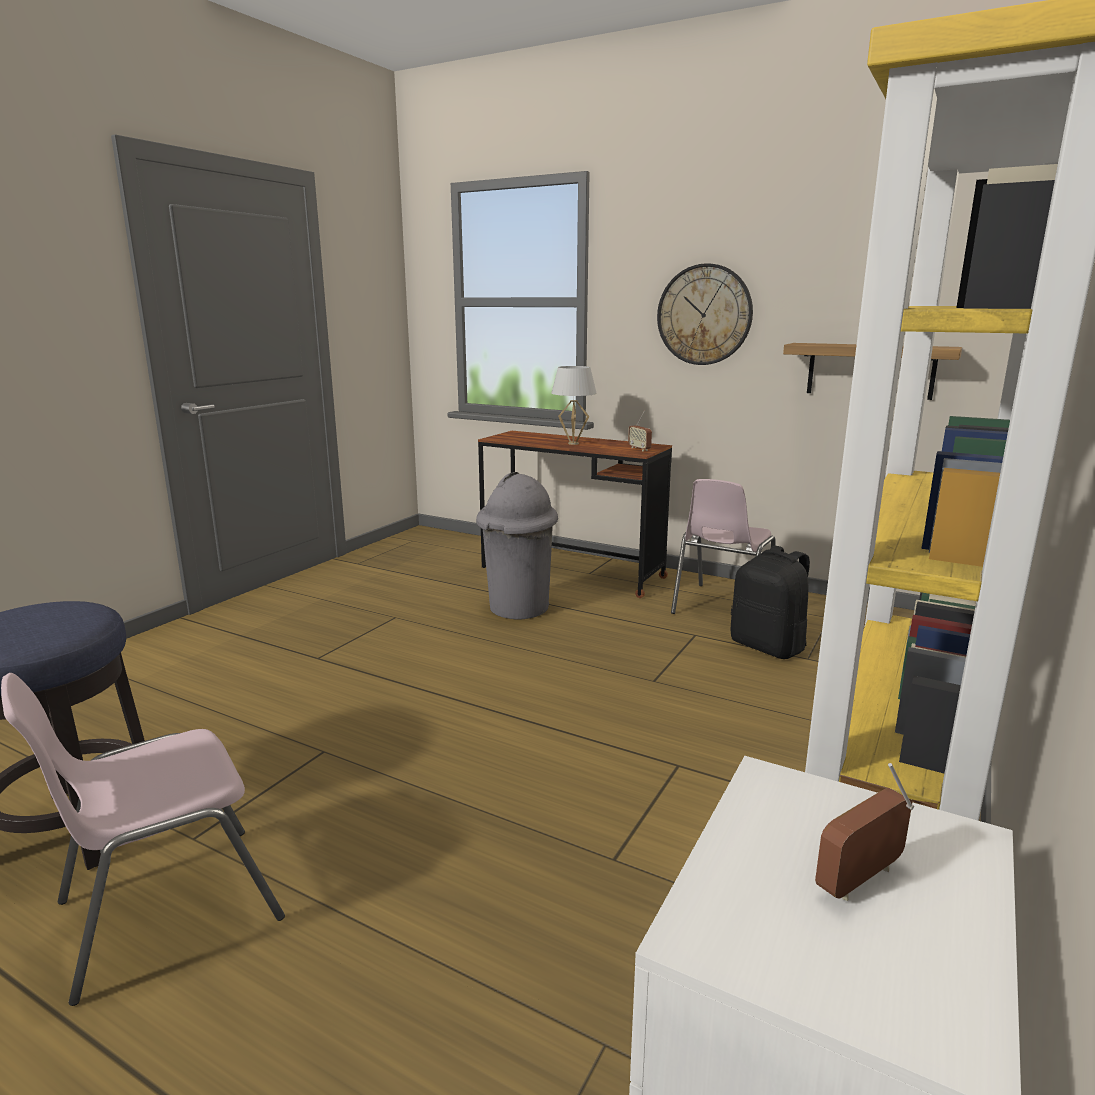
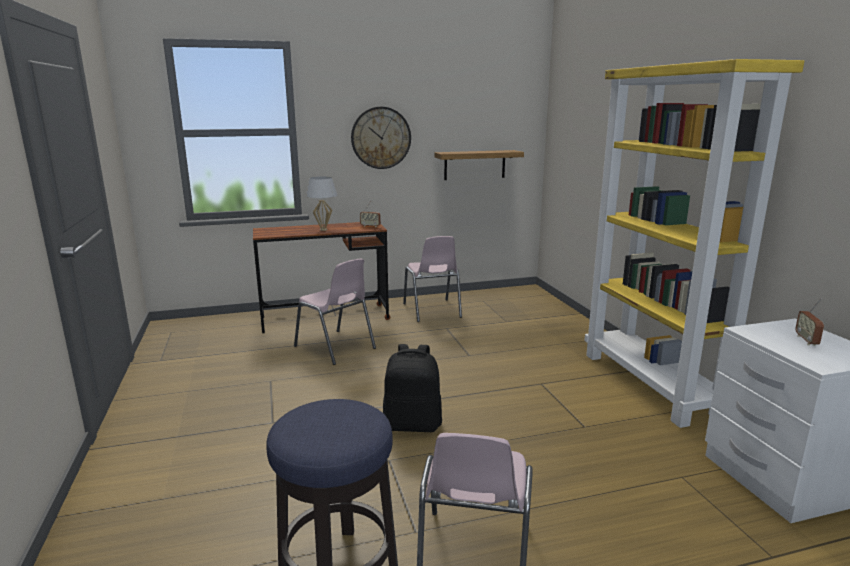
camera: 45 degrees left, 0 degrees up
grey trash can [476,472,558,619] -> pink chair [294,259,376,365]
black backpack [731,546,810,659] -> black backpack moved to [383,344,442,432]

